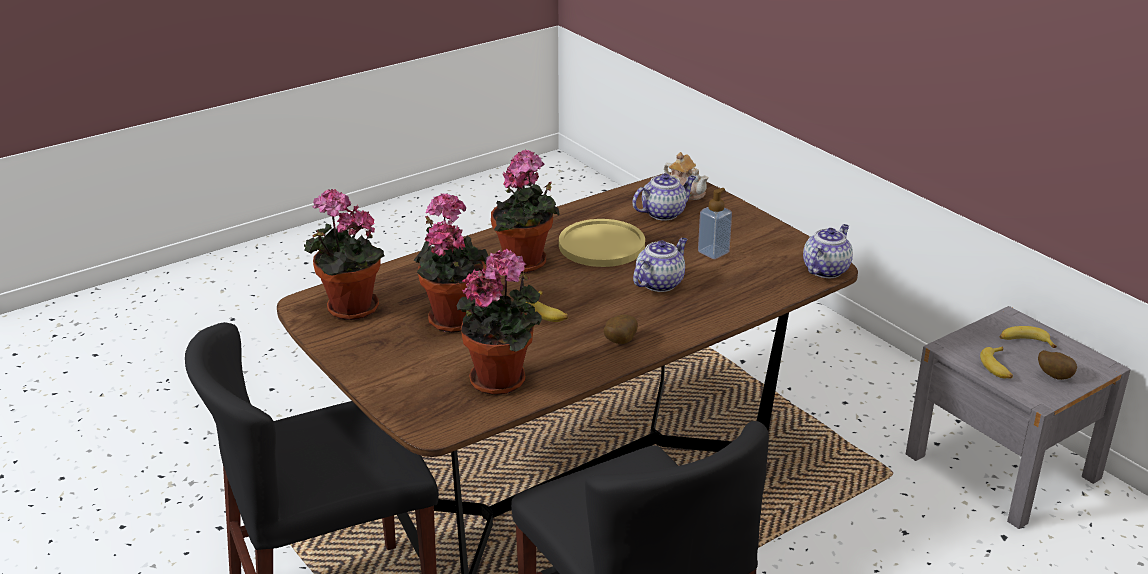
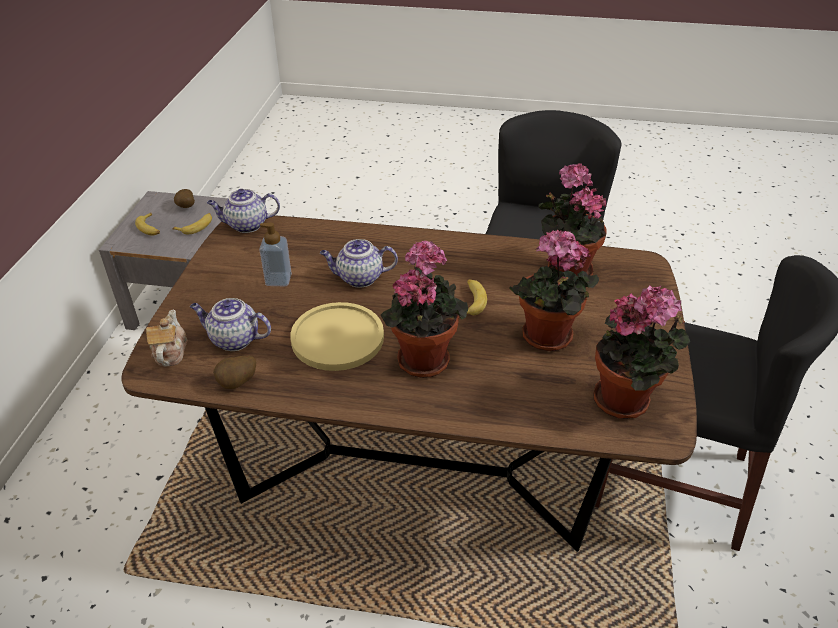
camera: 135 degrees left, 10 degrees up
potato [604,314,638,344] -> potato moved to [213,355,256,389]

